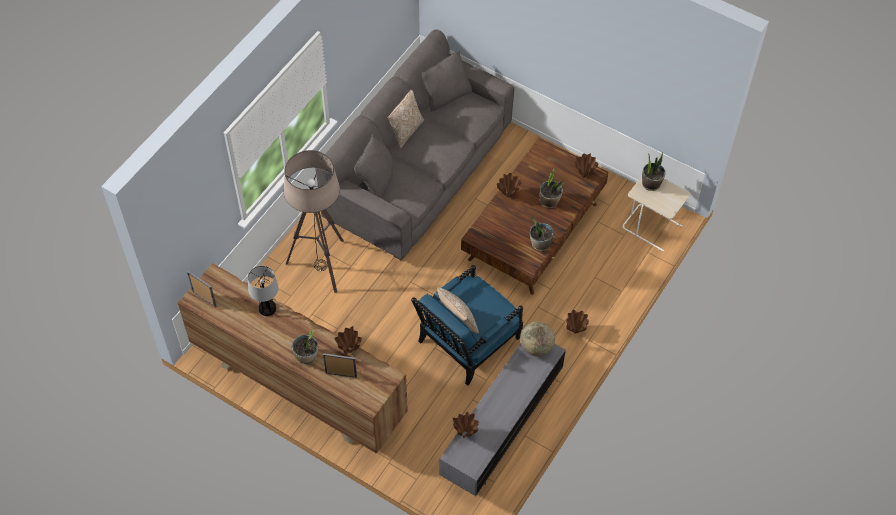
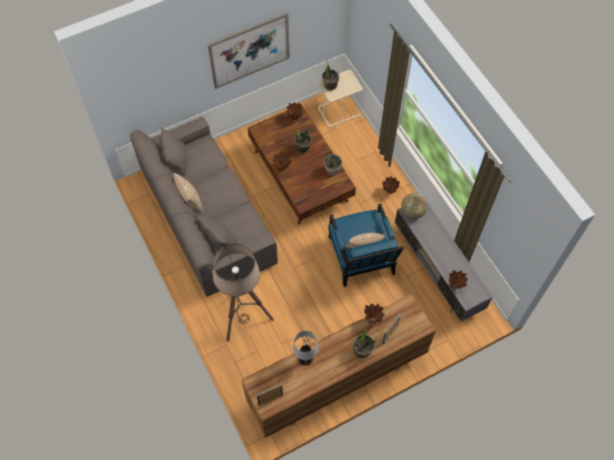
camera: 60 degrees left, 5 degrees up
none -> picture [208,13,290,89]

